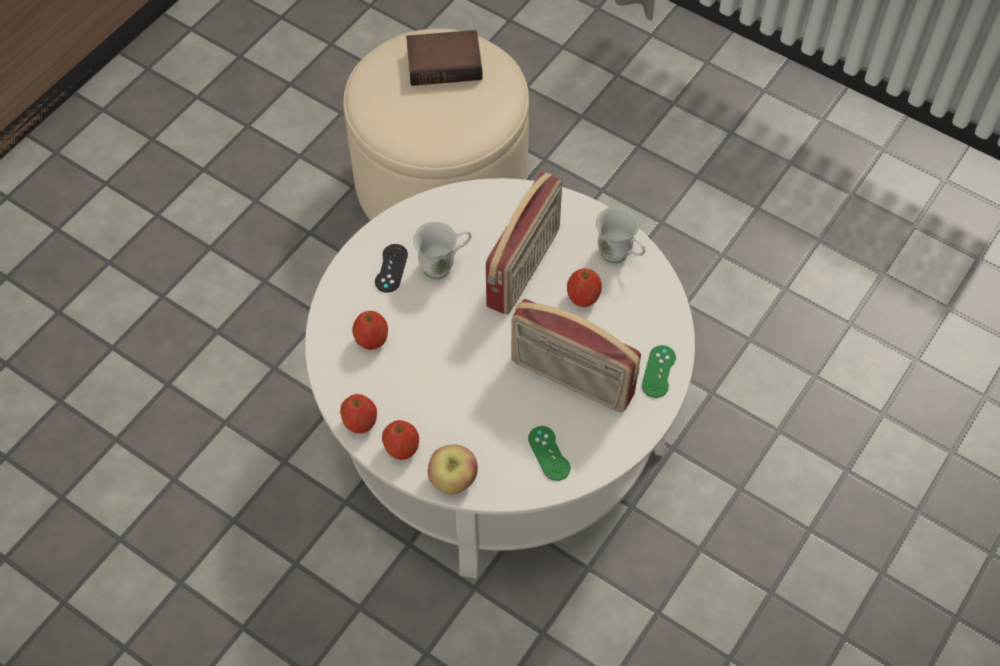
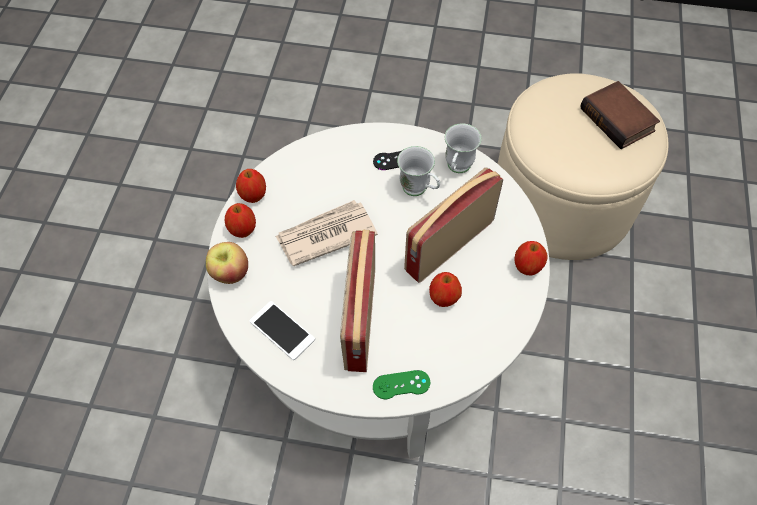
camera: 65 degrees right, 0 degrees up
apple [352,311,388,350] -> apple moved to [514,241,548,276]
radio [486,172,562,315] -> radio turned 135 degrees clockwise [404,167,503,283]
green game controller [528,426,570,481] -> phone [249,301,315,360]
white mug [596,206,645,263] -> white mug moved to [445,123,482,173]
none -> newspaper [275,200,378,266]

